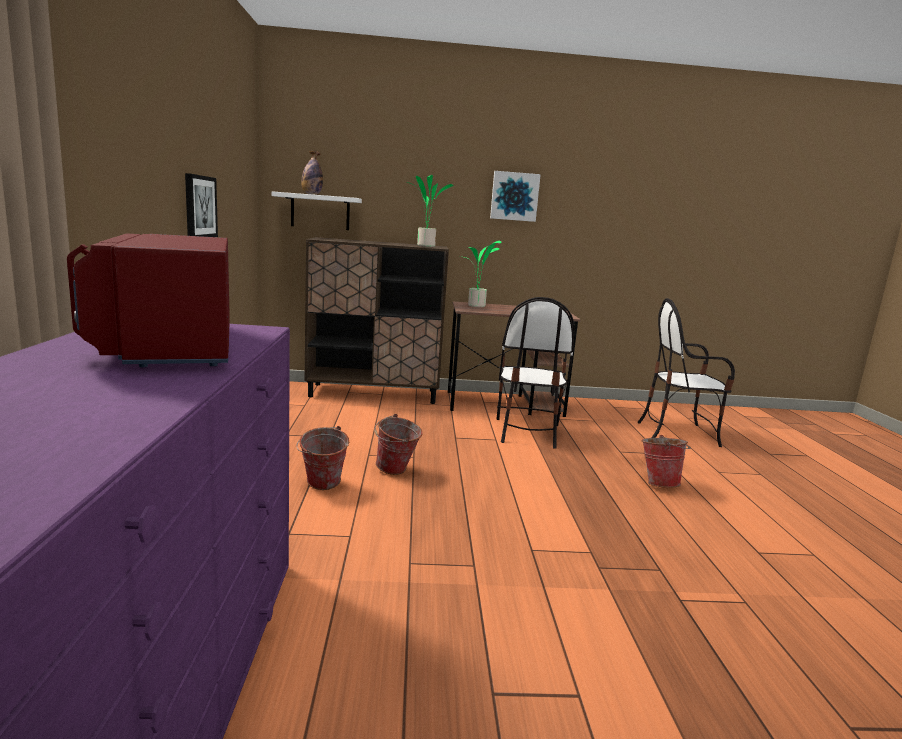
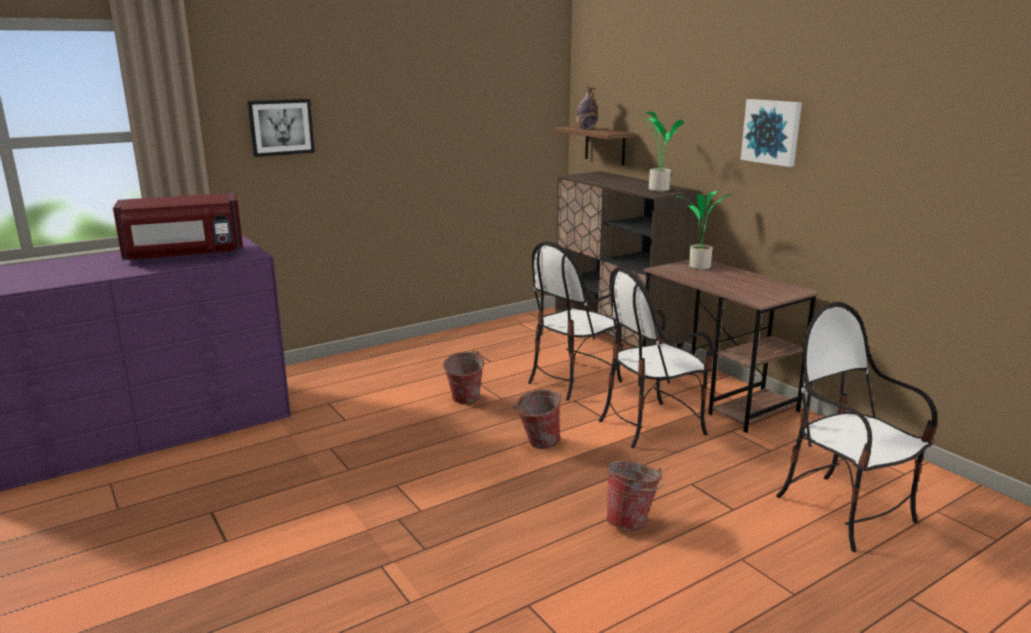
camera: 60 degrees right, 5 degrees up
red microwave [67,233,230,367] -> red microwave turned 150 degrees counterclockwise [113,193,244,262]
picture [185,173,218,237] -> picture moved to [247,99,315,157]
white shelf [271,191,362,230] -> brown shelf [554,126,634,166]
bucket [296,426,349,490] -> bucket moved to [513,389,561,449]
none -> chair [528,241,622,401]

